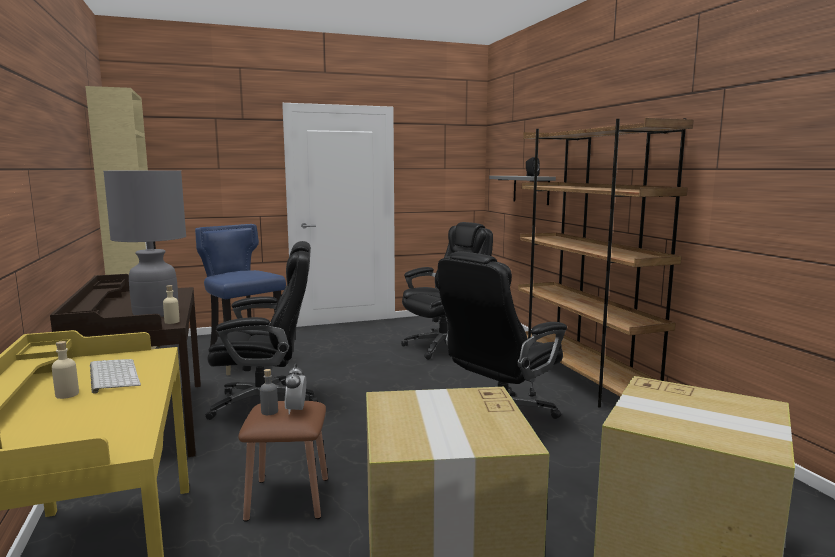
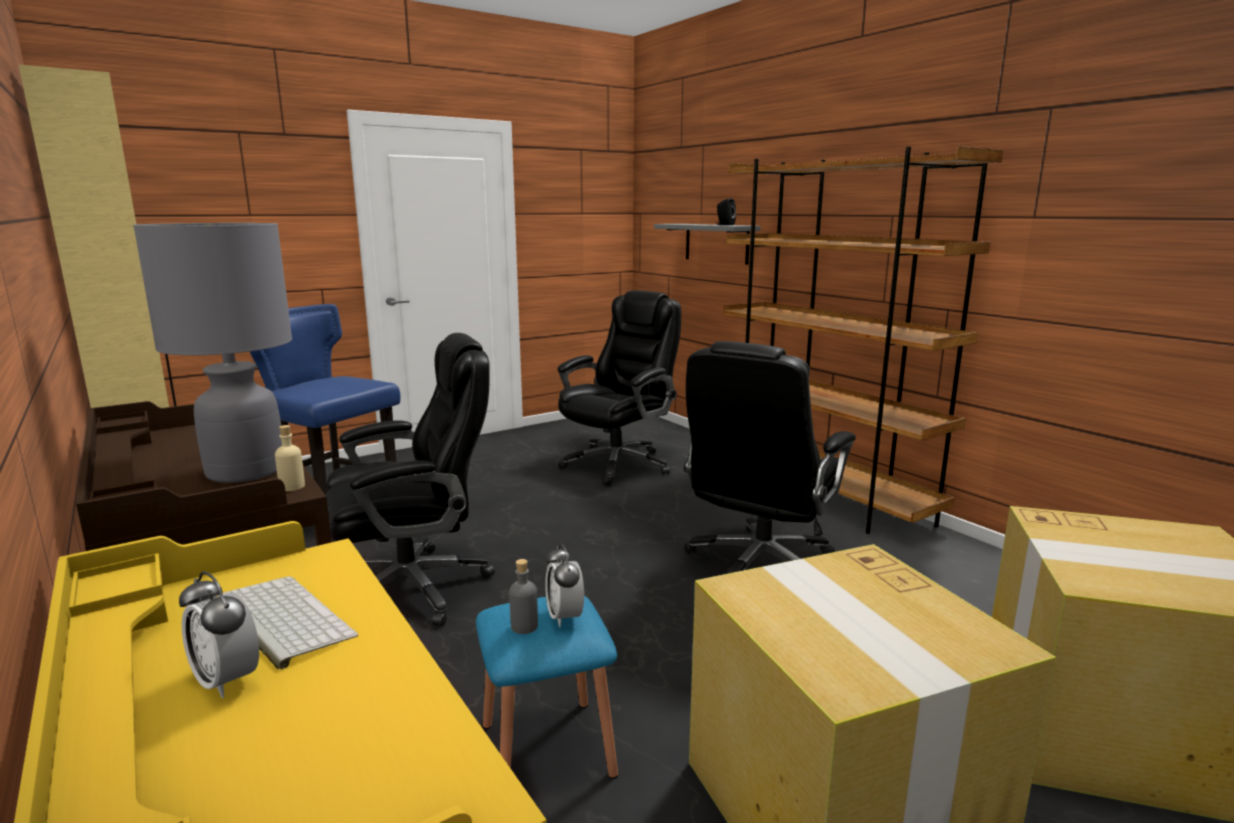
camera: 15 degrees left, 5 degrees up
beige bottle [52,341,79,399] -> alarm clock [179,571,259,698]
brown stool [238,401,328,522] -> blue stool [476,596,618,779]

